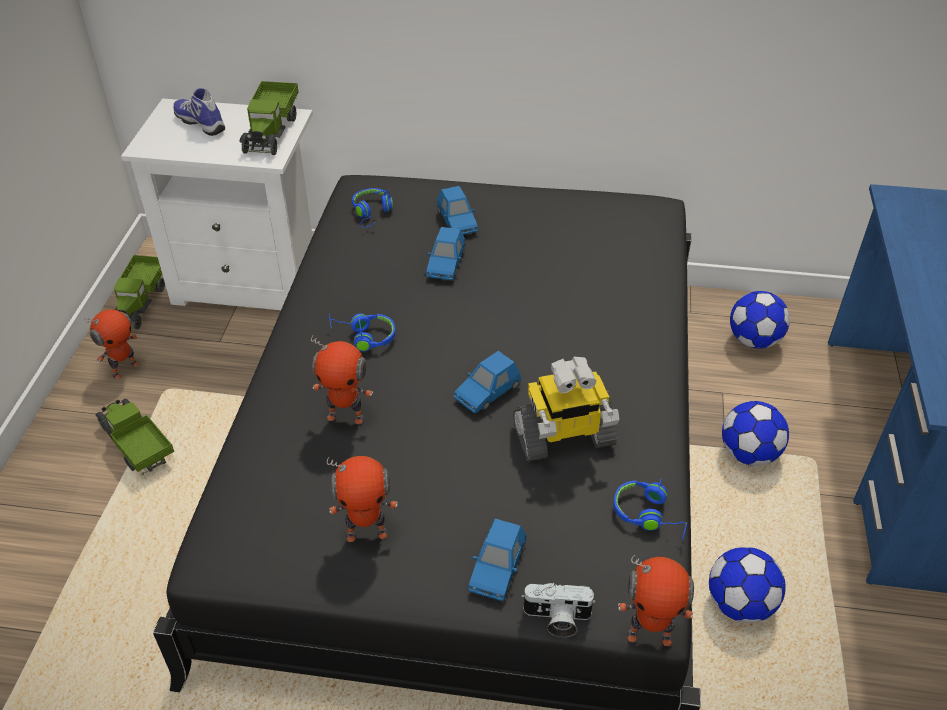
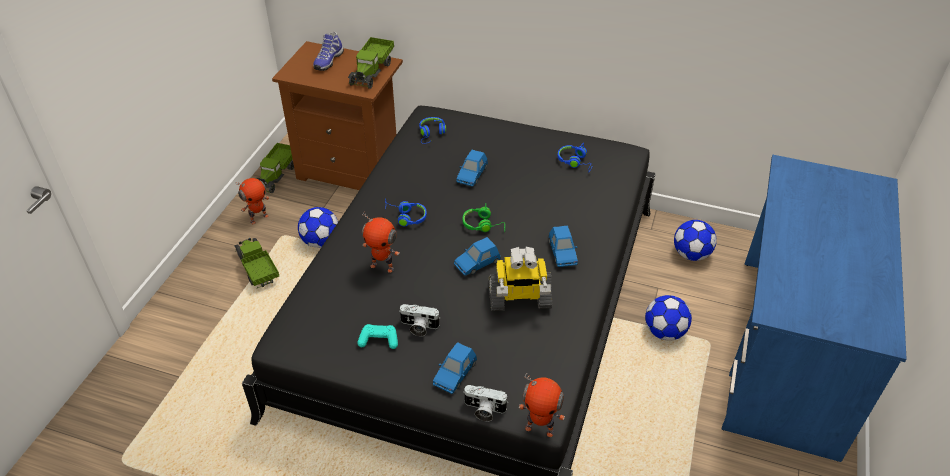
camera: 10 degrees right, 0 degrees up
white nightstand [121,98,313,310] -> brown nightstand [272,41,403,190]
shoe [173,88,225,136] -> shoe turned 120 degrees counterclockwise [313,32,344,71]
toy robot [327,456,398,542] -> turquoise game controller [358,324,398,349]
blue toy car [437,186,478,235] -> blue toy car moved to [548,226,578,267]
blue headphones [613,479,687,541] -> blue headphones moved to [557,143,593,173]
football [709,547,786,623] -> football moved to [298,207,338,248]
none -> camera [399,304,440,336]
none -> green headphones [463,203,505,232]

